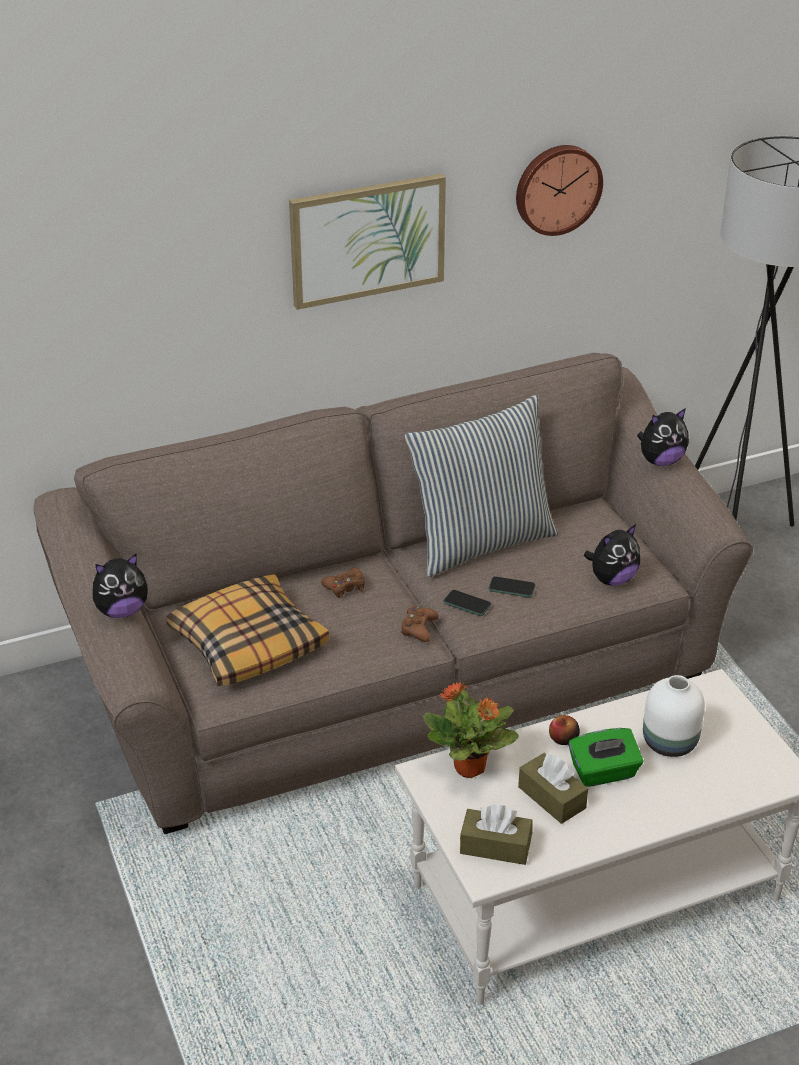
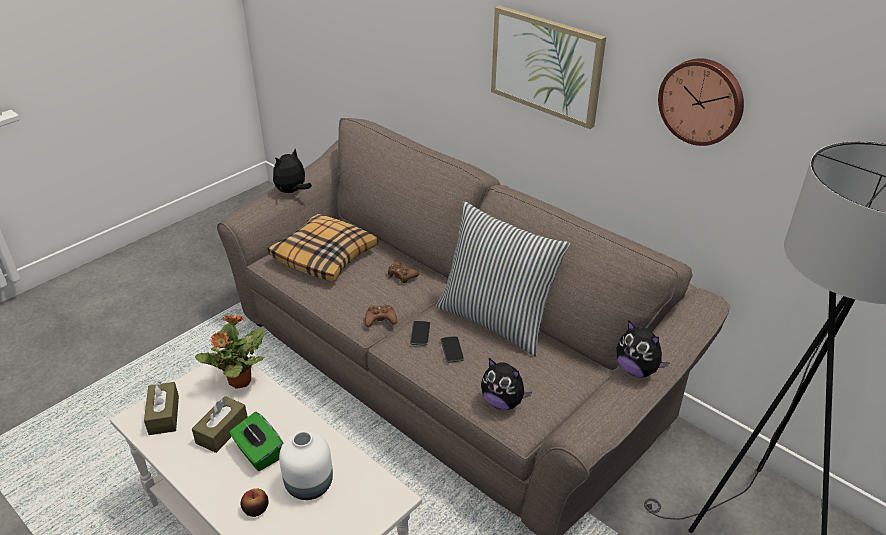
camera: 65 degrees right, 0 degrees up
plush toy [93,554,148,618] -> plush toy turned 90 degrees clockwise [273,149,312,193]
apple [549,715,580,745] -> apple moved to [241,488,268,517]

